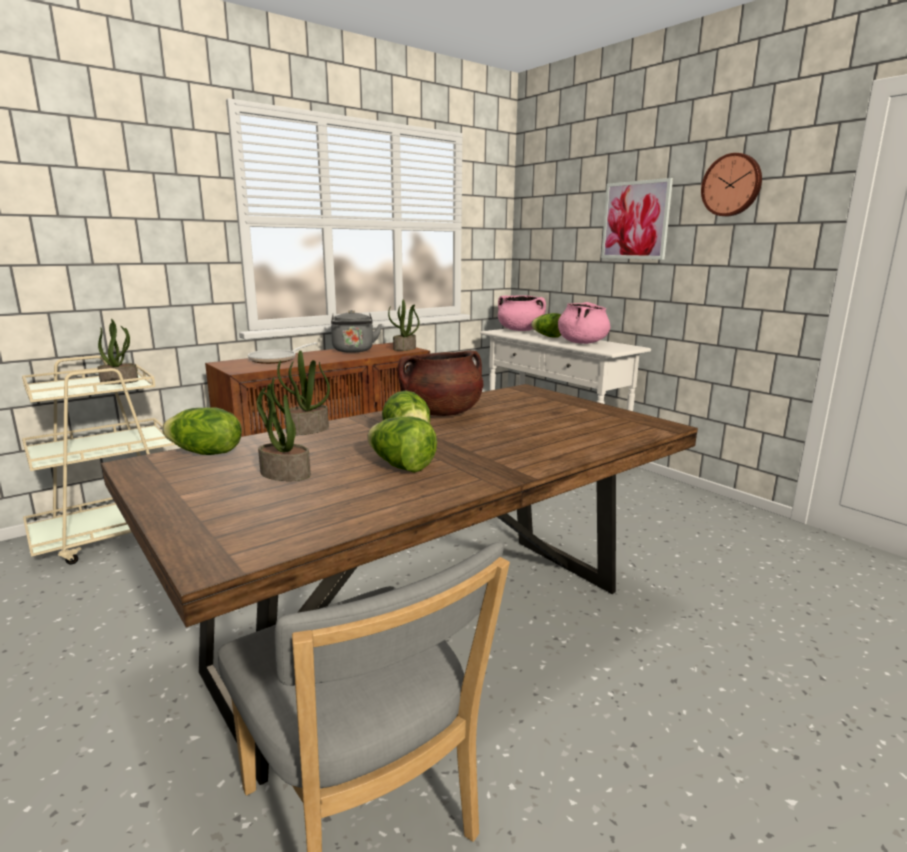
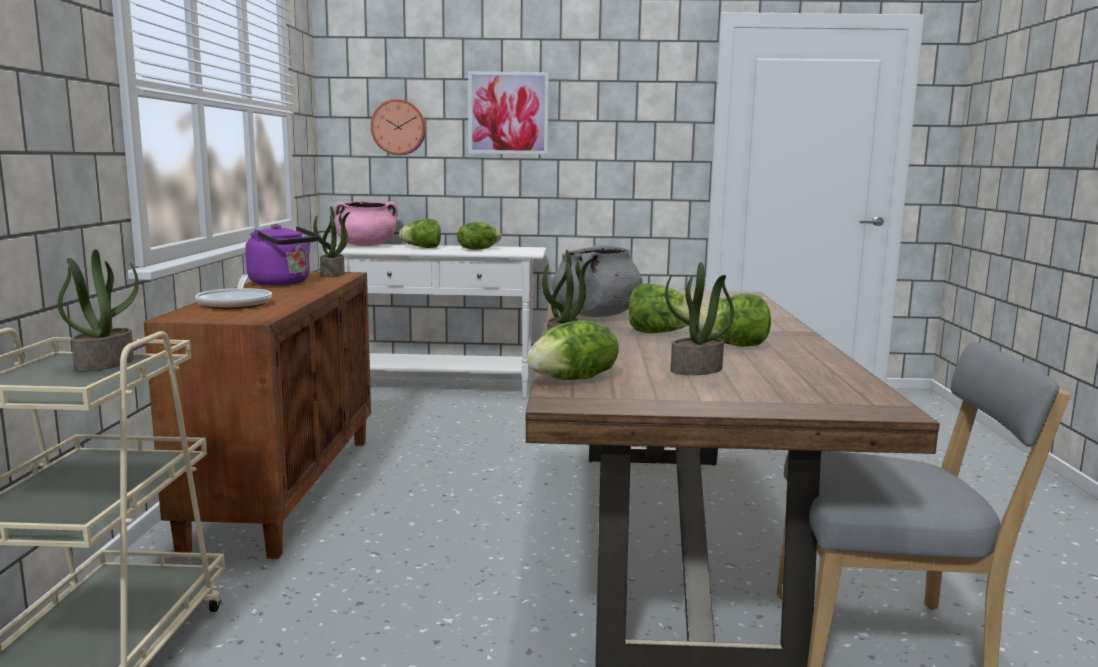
camera: 50 degrees left, 5 degrees down
grey kettle [331,310,382,353] -> purple kettle [245,224,320,286]
brown cooking pot [397,350,483,416] -> grey cooking pot [552,245,643,317]
pink cooking pot [558,302,610,344] -> lettuce [457,222,502,250]
wall clock [701,153,762,216] -> wall clock moved to [371,99,426,155]

